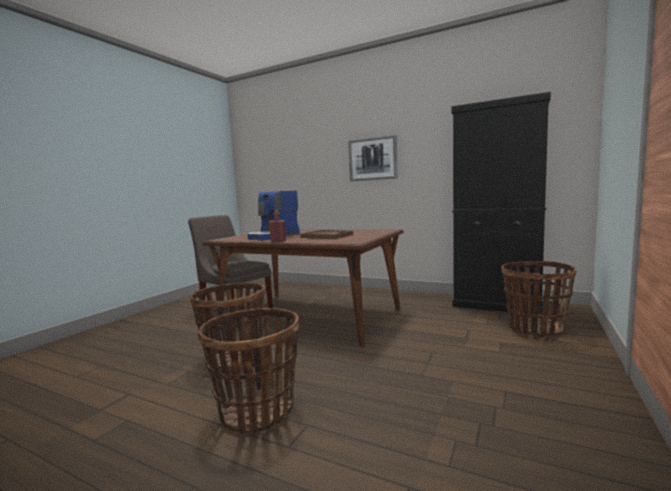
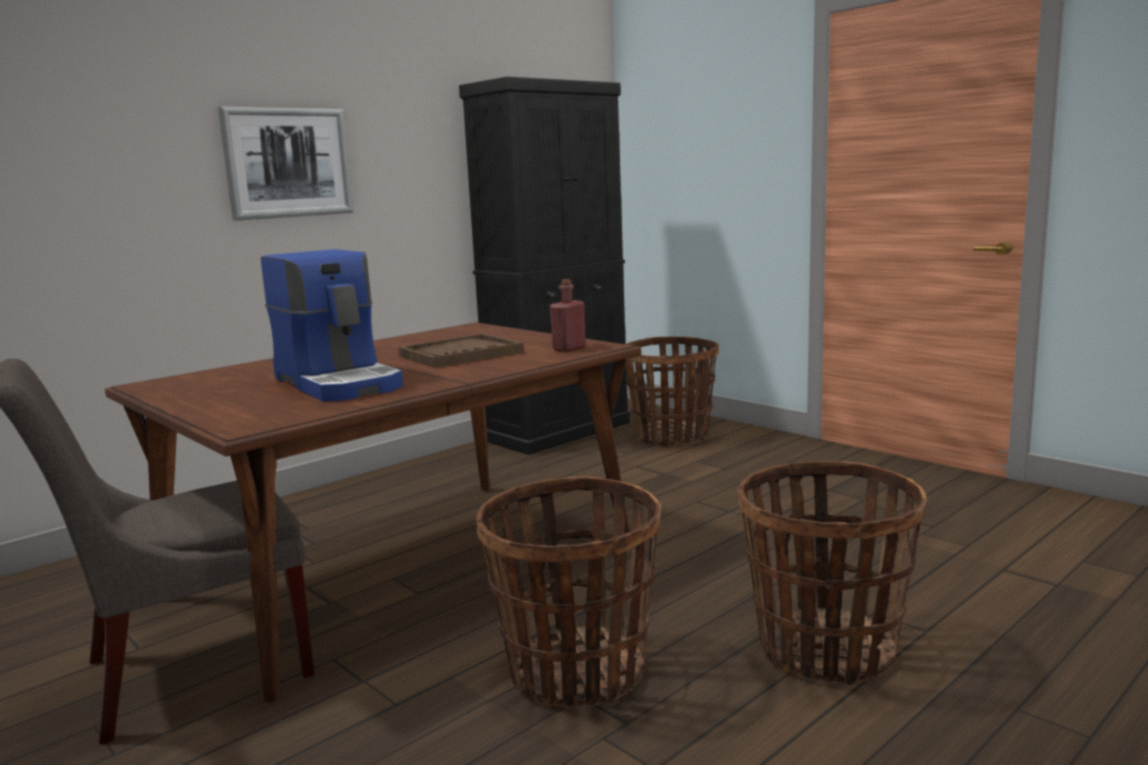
camera: 70 degrees left, 5 degrees up
red bottle [269,210,286,242] -> red bottle moved to [550,279,586,352]

